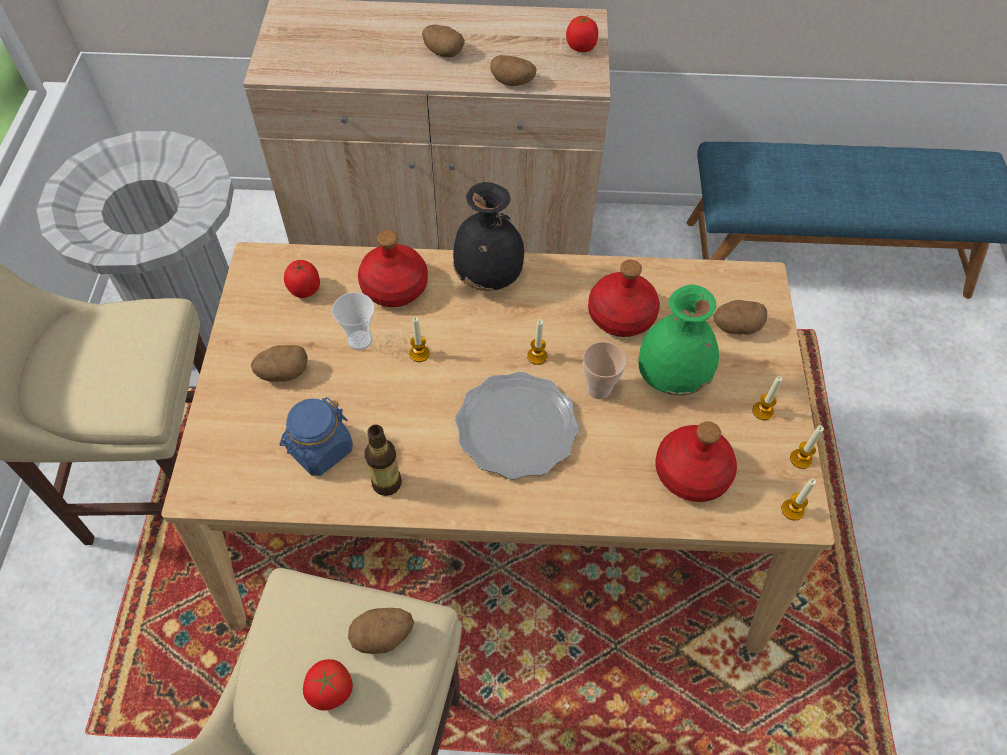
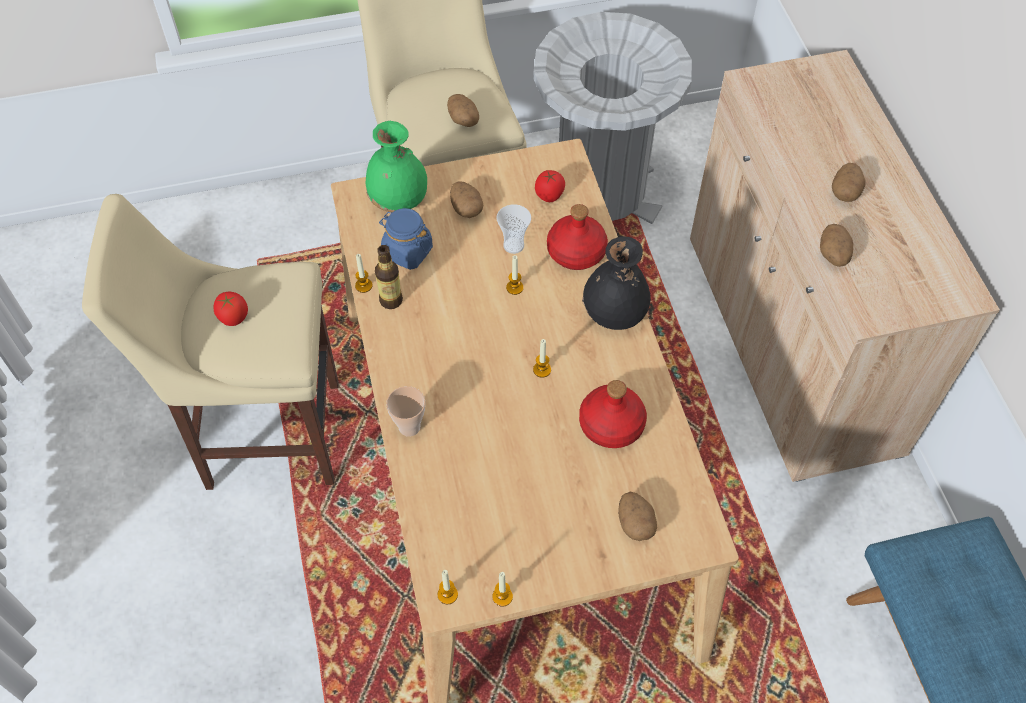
camera: 75 degrees right, 0 degrees up
potato [348,608,414,654] -> potato moved to [447,94,479,127]
plate [455,372,579,479] -> none
tomato [566,15,598,52] -> none
cup [583,342,627,399] -> cup moved to [386,386,425,437]
green vase [638,284,719,396] -> green vase moved to [365,121,427,212]
red bottle [655,421,737,502] -> none
candle [752,376,783,420] -> candle moved to [355,254,373,293]

